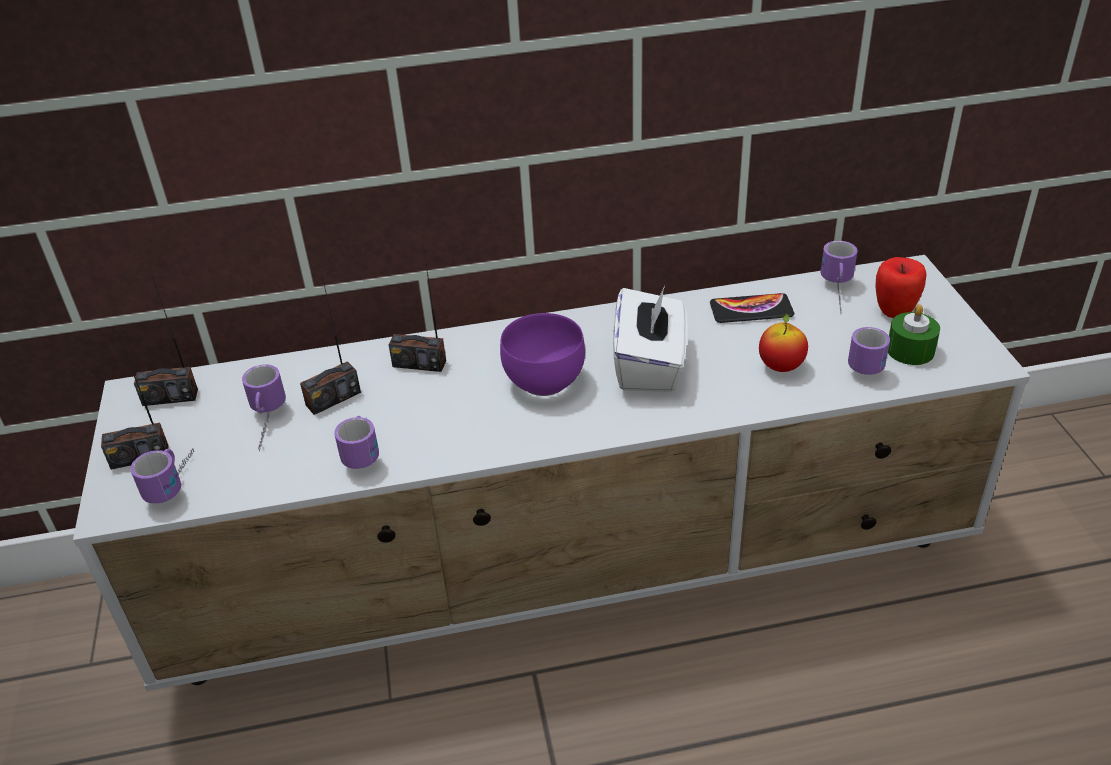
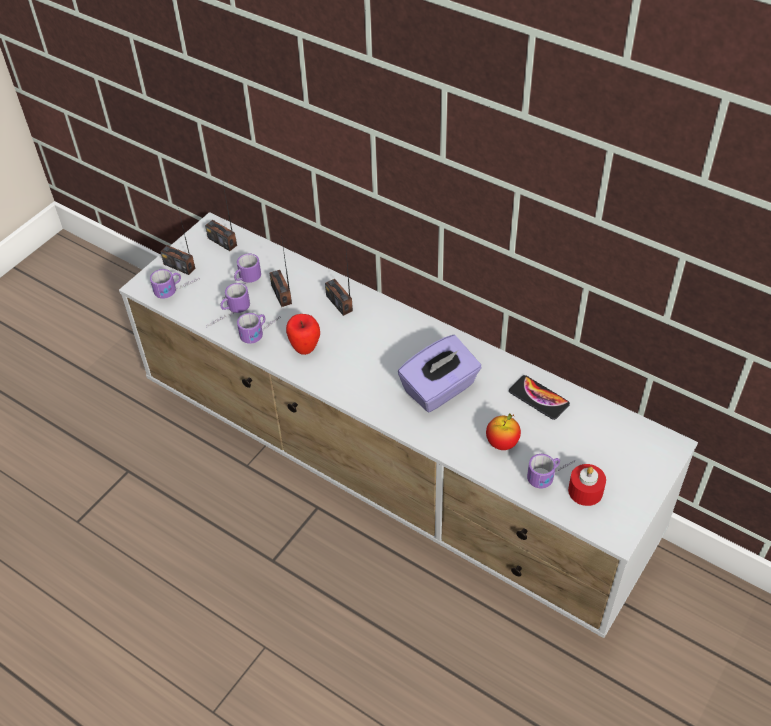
camera: 45 degrees right, 10 degrees up
radio [300,271,361,415] -> radio turned 60 degrees clockwise [270,241,292,307]
purple bowl [500,313,585,396] -> none
white tissue box [613,286,687,392] -> purple tissue box [398,335,482,412]
mug [821,241,858,313] -> mug moved to [208,283,250,326]
apple [875,257,926,318] -> apple moved to [286,314,320,355]
green candle [888,305,940,365] -> red candle [568,464,606,506]

